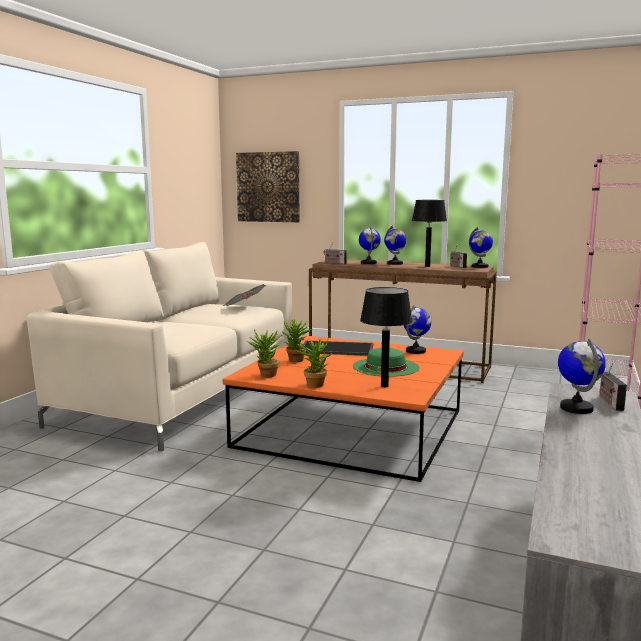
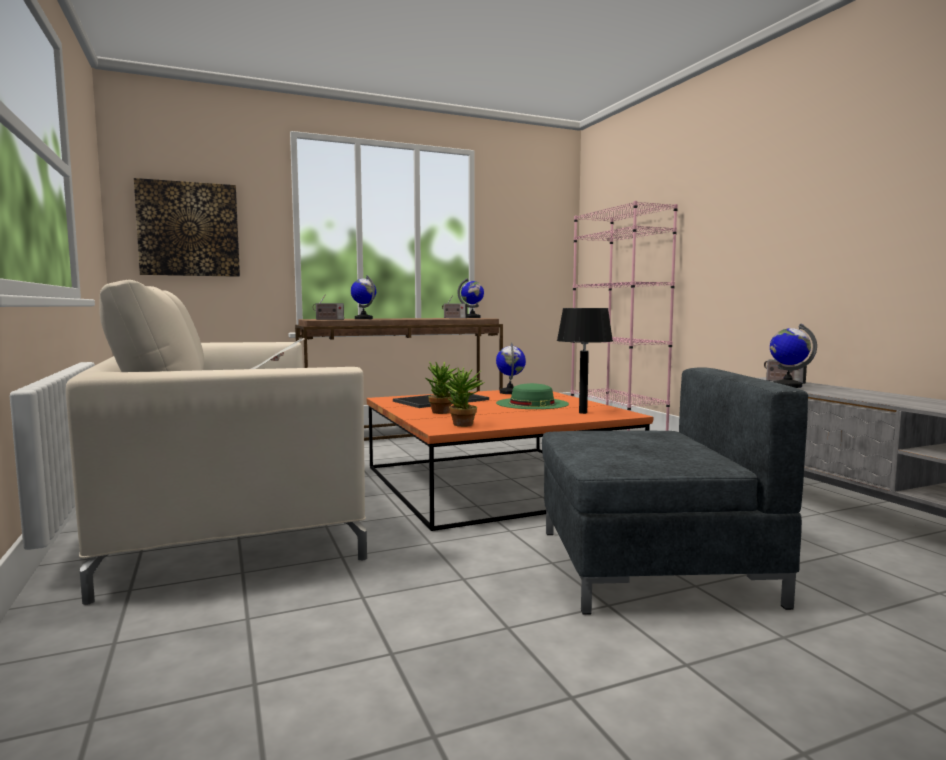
camera: 45 degrees left, 5 degrees down
potted plant [297,337,332,388] -> none
globe [384,226,407,265] -> none
black table lamp [412,200,447,267] -> none
none -> grey armchair [542,367,808,615]

